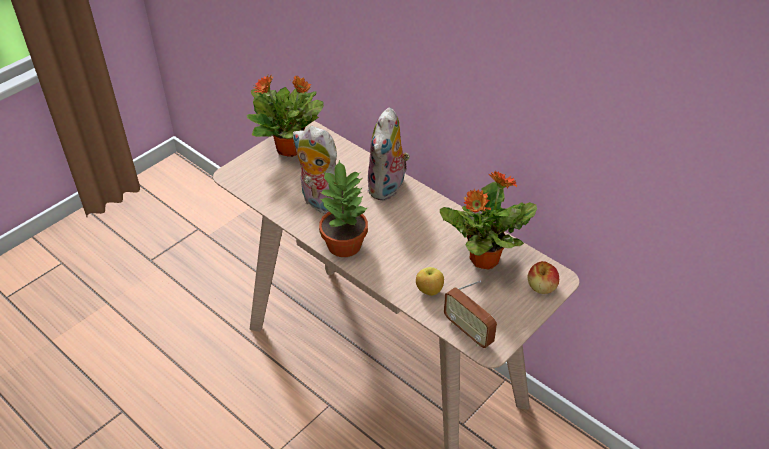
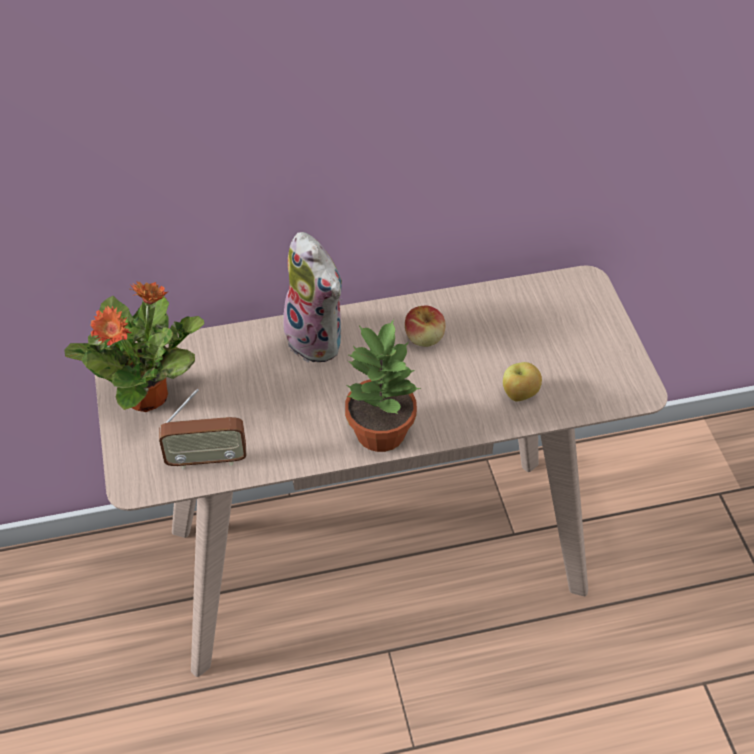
camera: 55 degrees left, 5 degrees up
plush toy [293,126,337,215] -> none
potted plant [440,171,537,270] -> none
radio [444,280,497,348] -> radio moved to [159,389,246,470]
apple [528,261,559,294] -> apple moved to [405,306,445,347]

